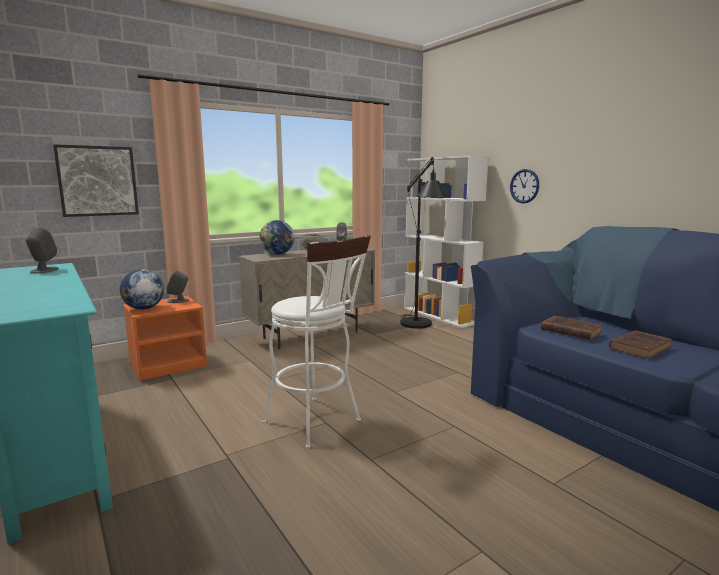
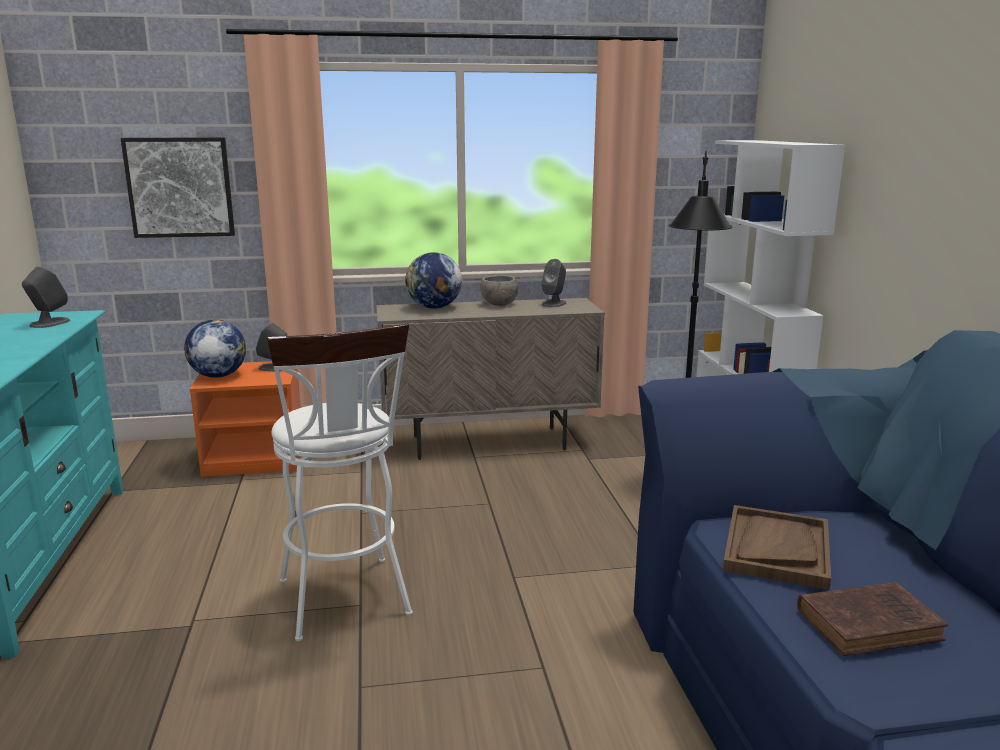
camera: 25 degrees right, 5 degrees up
wall clock [510,169,539,204] -> none
brown book [541,316,602,340] -> brown tray [723,505,831,590]

